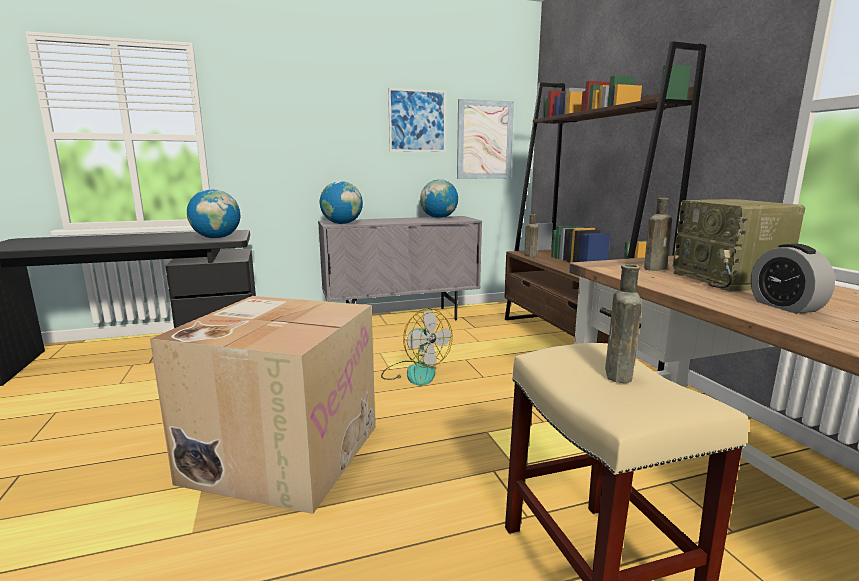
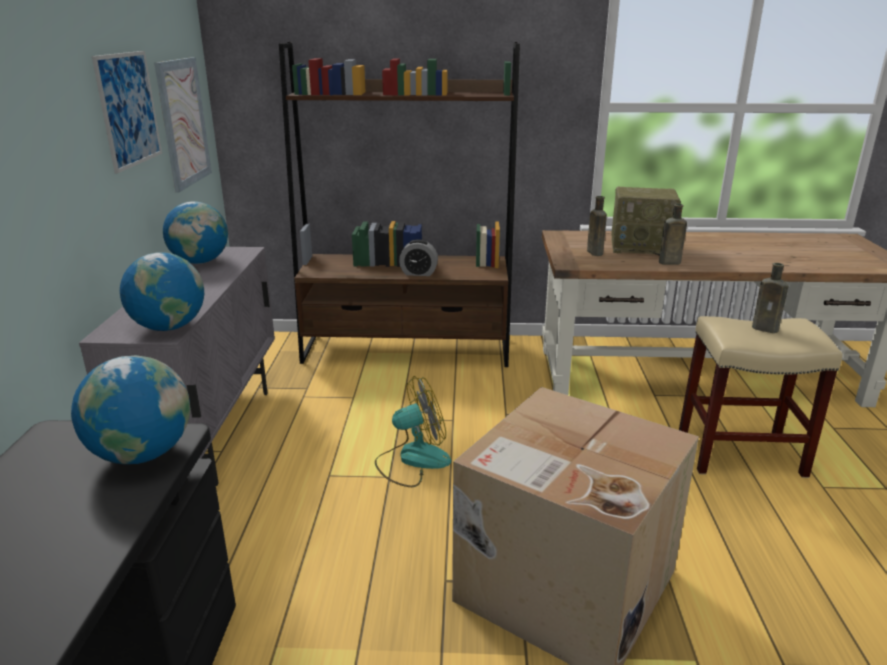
camera: 70 degrees left, 10 degrees up
brown bottle [524,214,538,257] -> brown bottle moved to [659,204,687,265]
alarm clock [750,244,835,314] -> alarm clock moved to [399,239,438,276]

